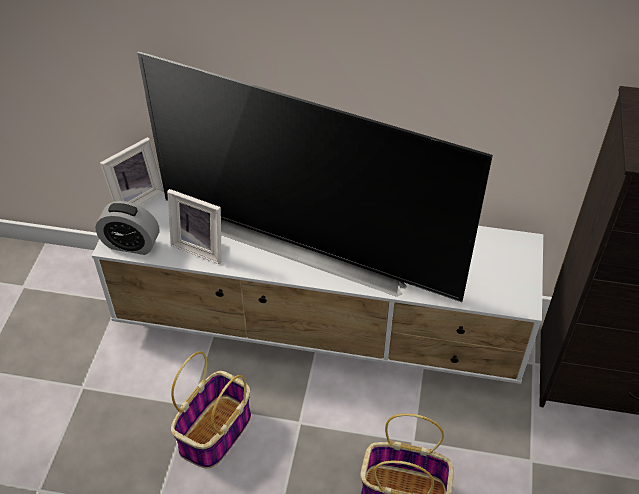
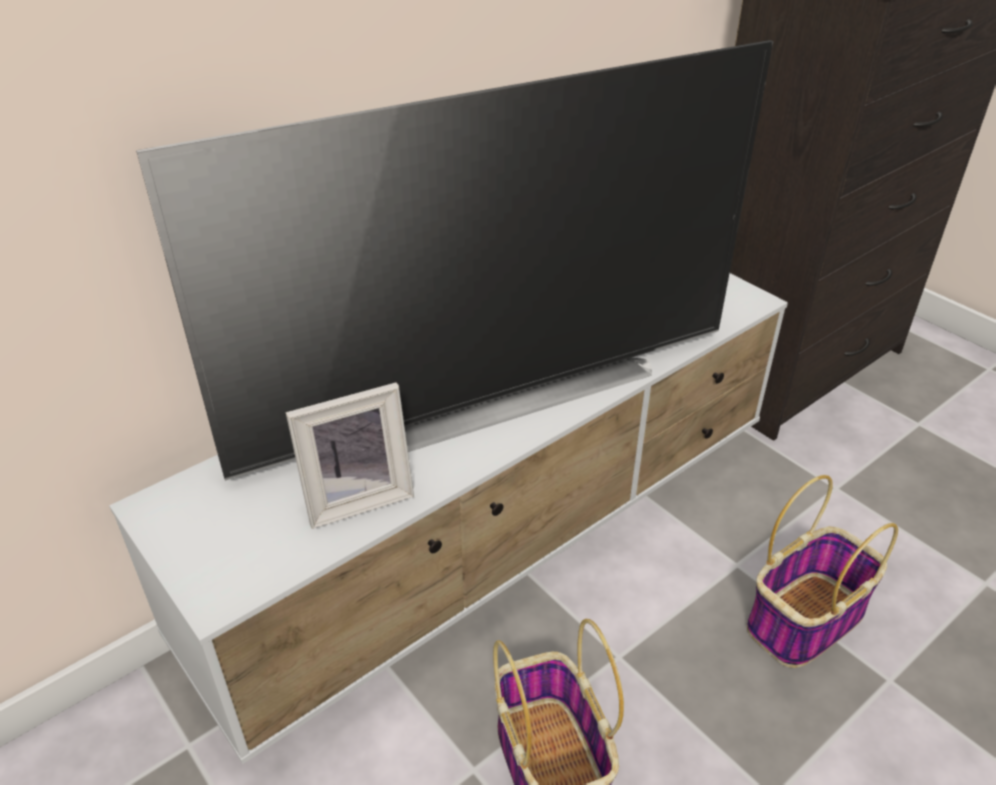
camera: 50 degrees left, 10 degrees down
alarm clock [95,201,159,255] -> none
picture frame [100,137,164,206] -> none

